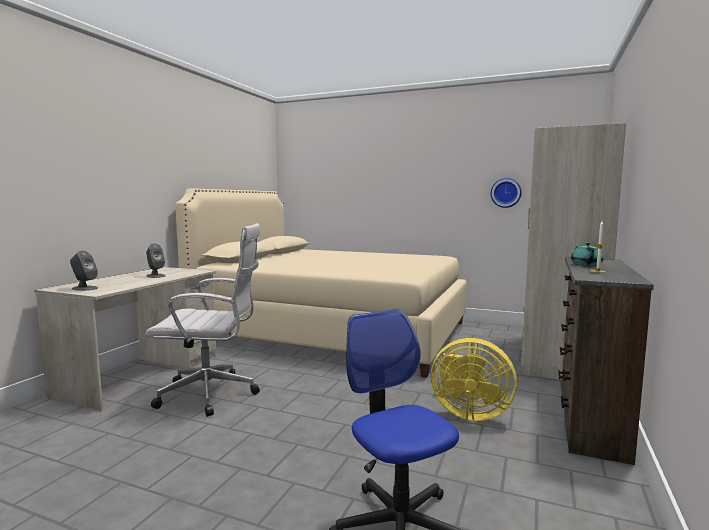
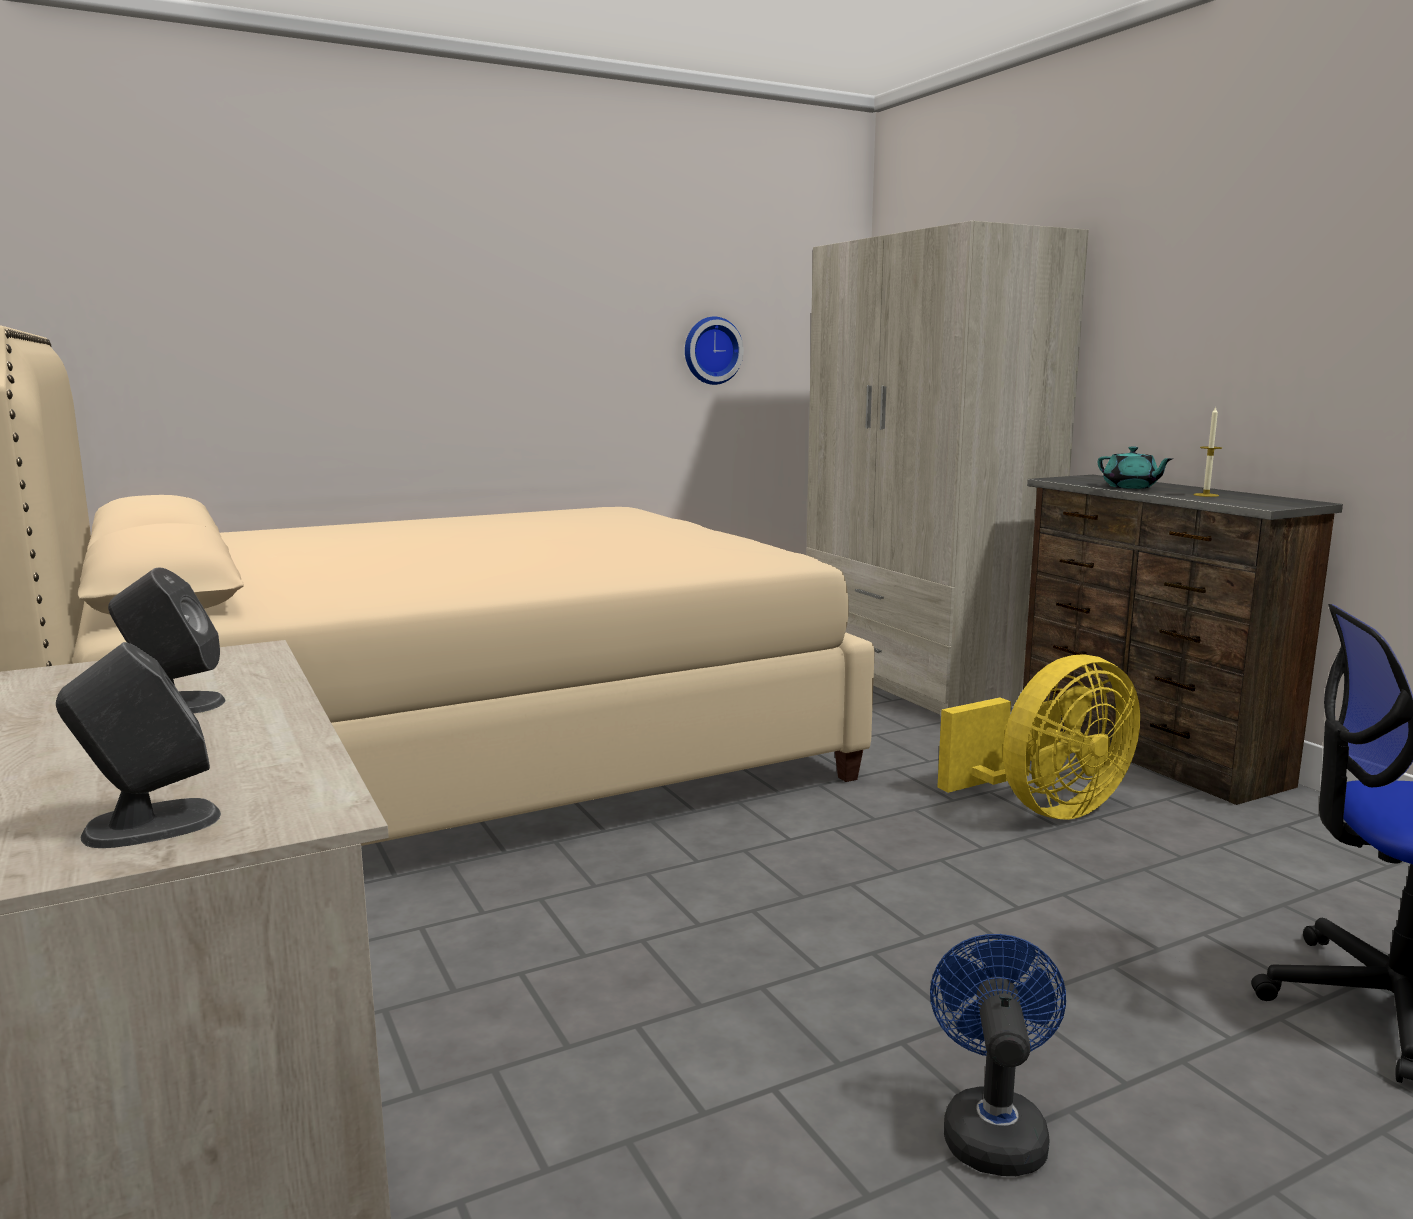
camera: 50 degrees left, 5 degrees up
white office chair [145,223,261,417] -> none
none -> blue fan [930,934,1066,1176]

